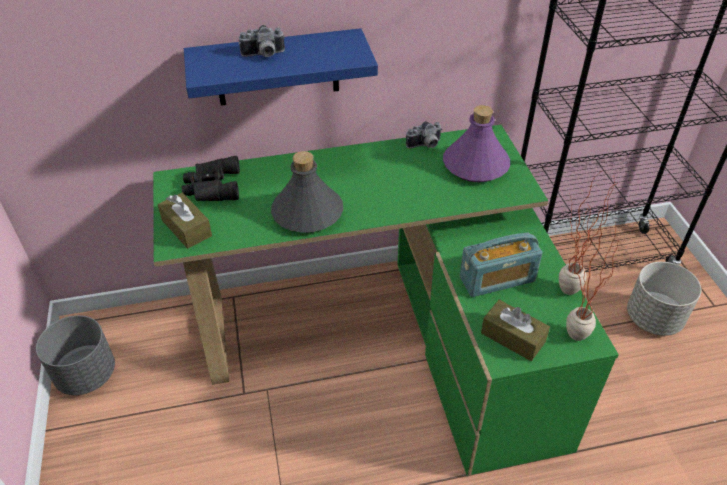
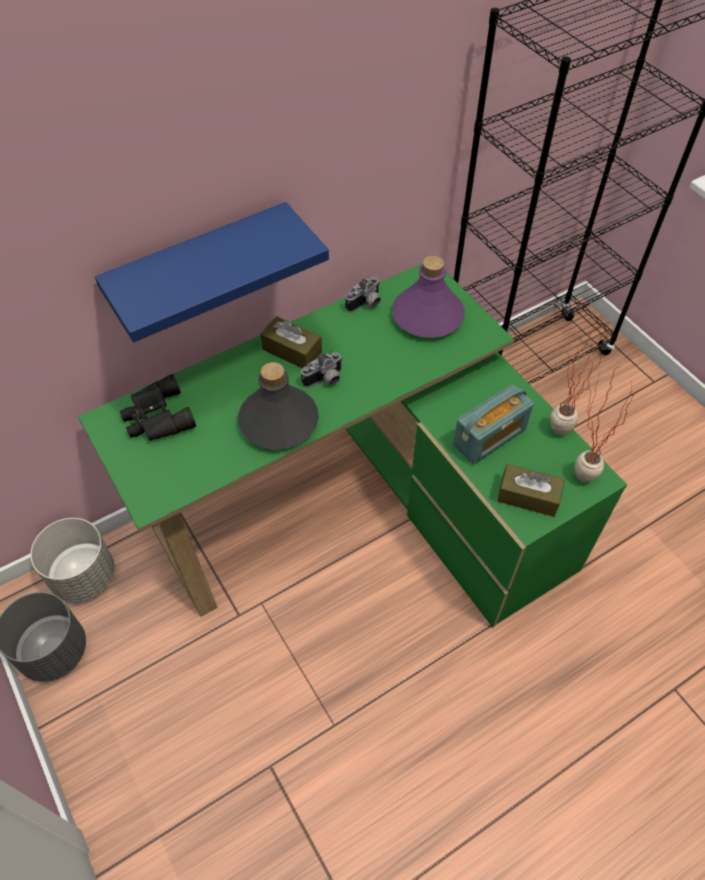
camera: 20 degrees left, 10 degrees up
brown tissue box [157,193,212,249] -> brown tissue box moved to [260,316,322,368]
camera [238,25,285,57] -> camera moved to [301,352,343,388]
grey planter [627,262,701,336] -> grey planter moved to [30,518,114,603]

